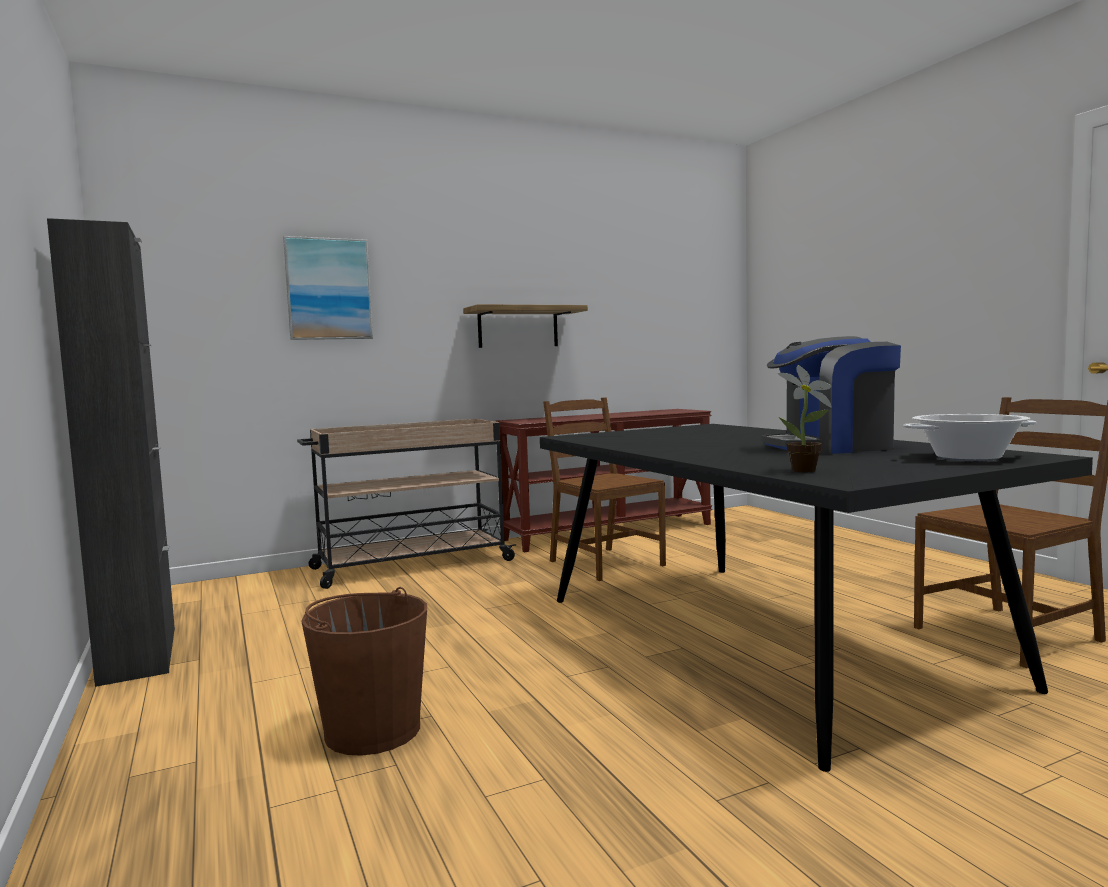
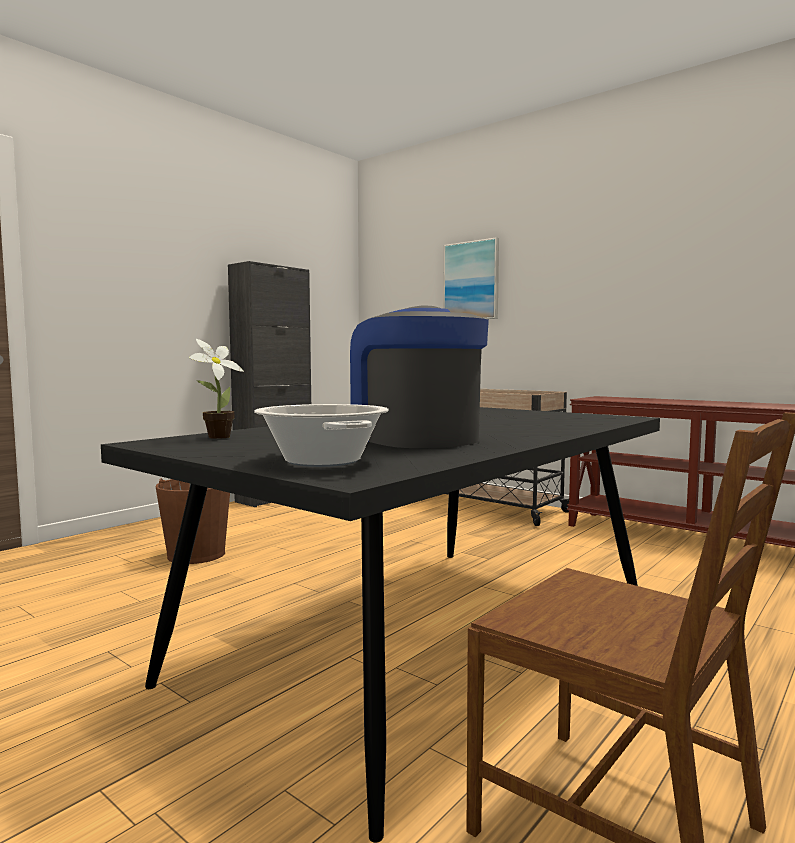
camera: 65 degrees right, 0 degrees up
shelf [463,304,588,348] -> none
brown chair [543,398,666,581] -> none

